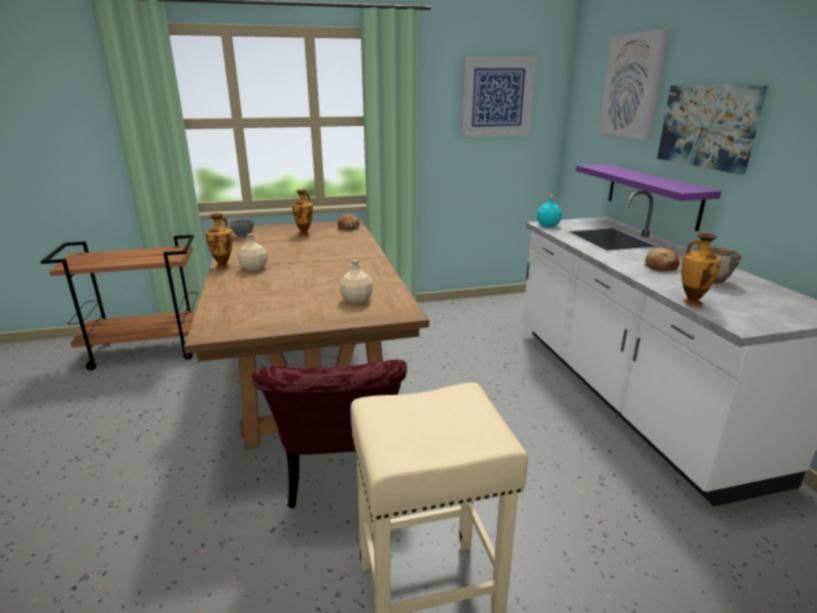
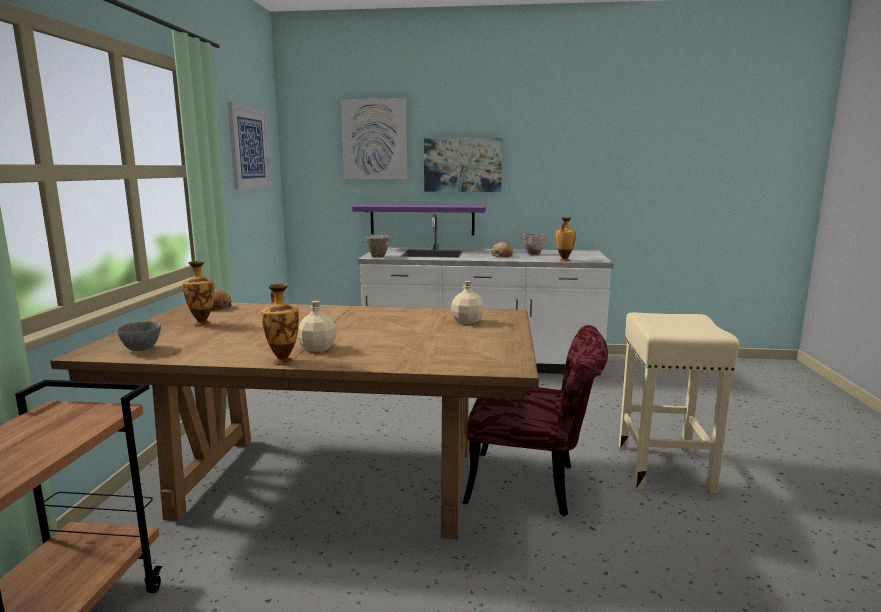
camera: 70 degrees left, 10 degrees down
turquoise bottle [536,195,562,227] -> bowl [365,235,390,257]

